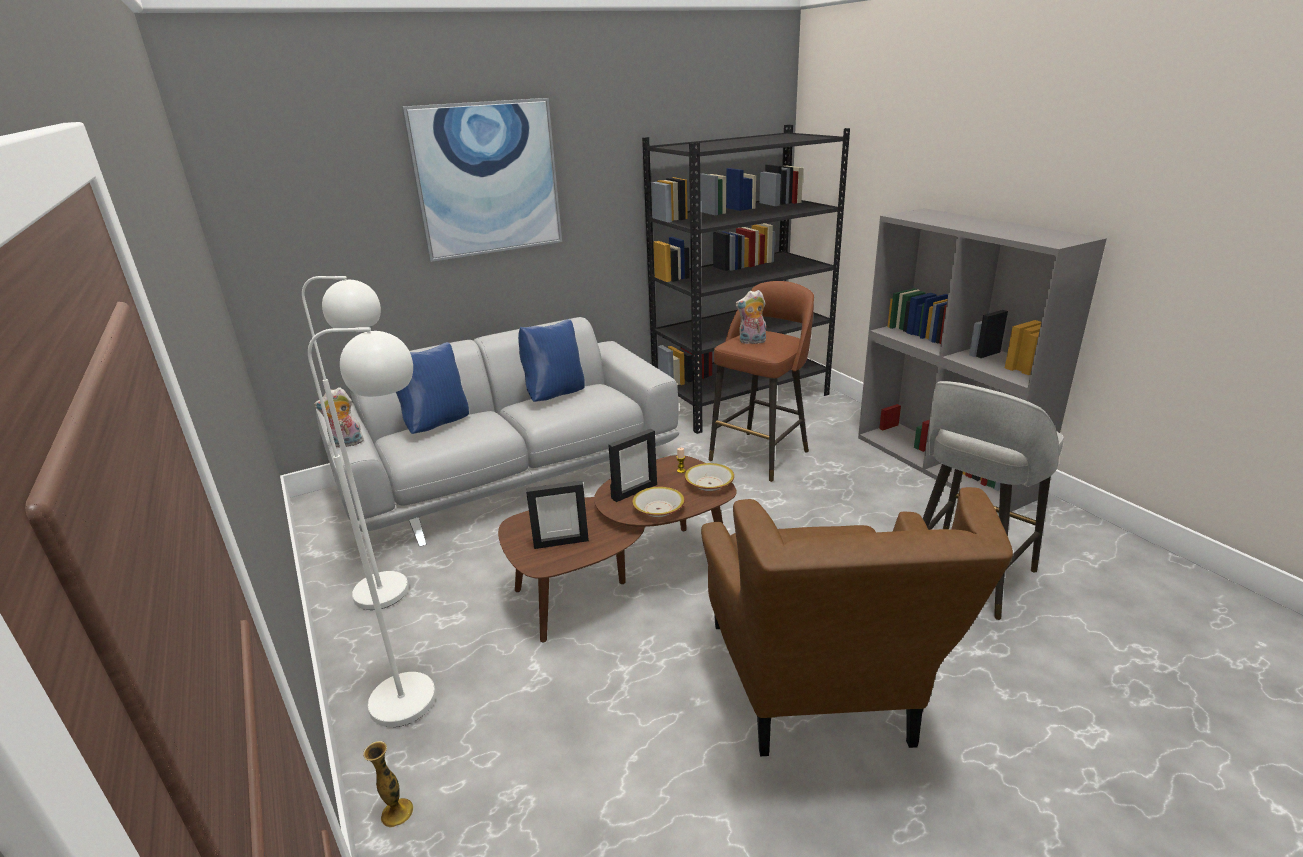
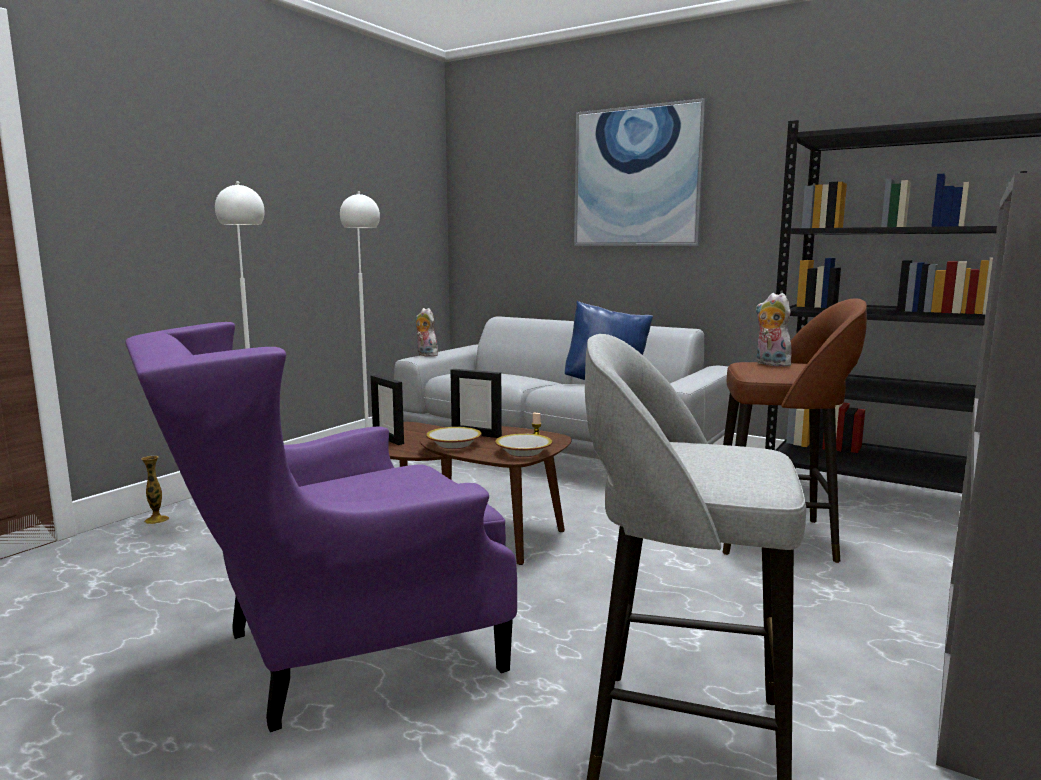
camera: 60 degrees right, 15 degrees down
blue pillow [396,342,469,434] -> none
brown armchair [701,487,1013,756] -> purple armchair [125,322,517,732]

